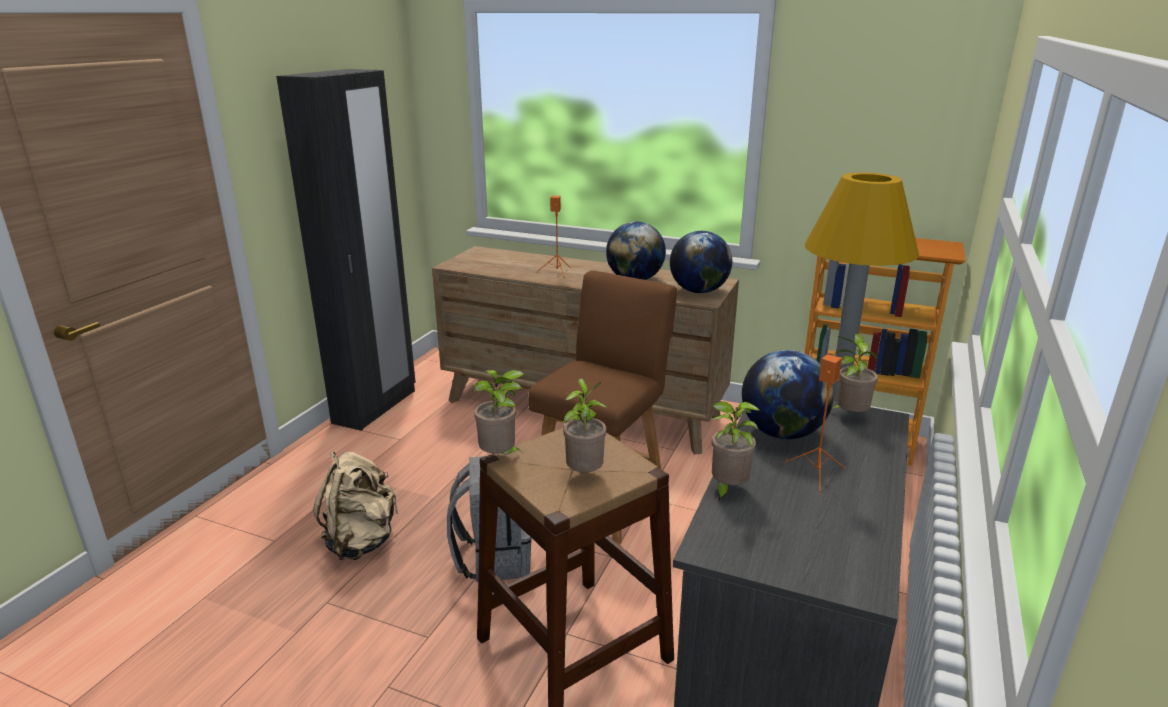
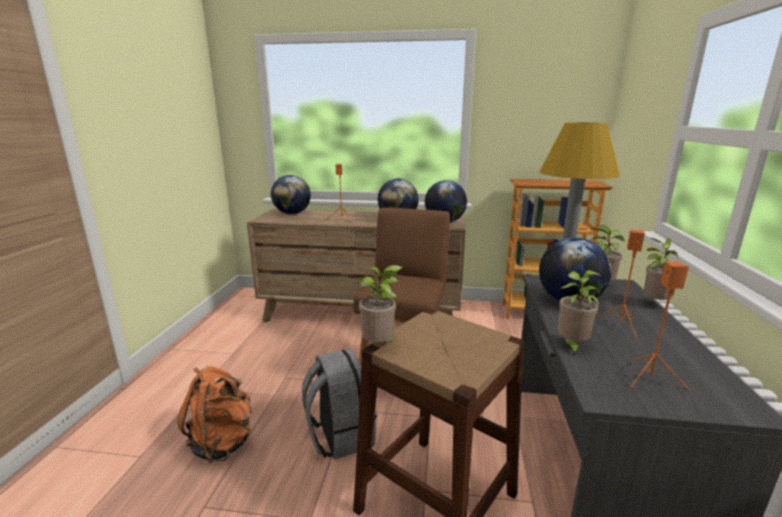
camera: 15 degrees left, 5 degrees down
black wardrobe [276,69,416,431] -> none
beige backpack [313,451,399,560] -> orange backpack [177,366,252,463]
potted plant [562,378,607,472] -> potted plant moved to [639,238,679,300]
none -> globe [271,175,311,214]
none -> orange speaker [628,261,690,391]

